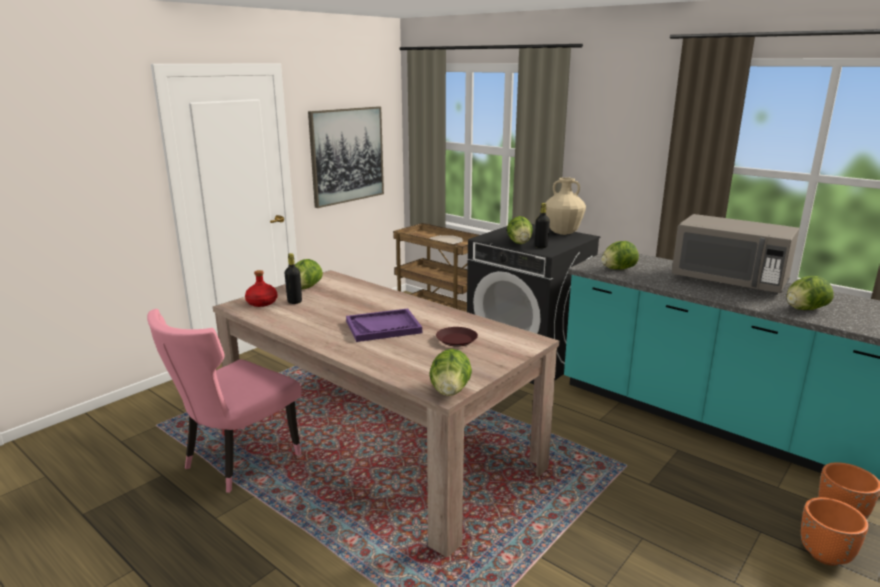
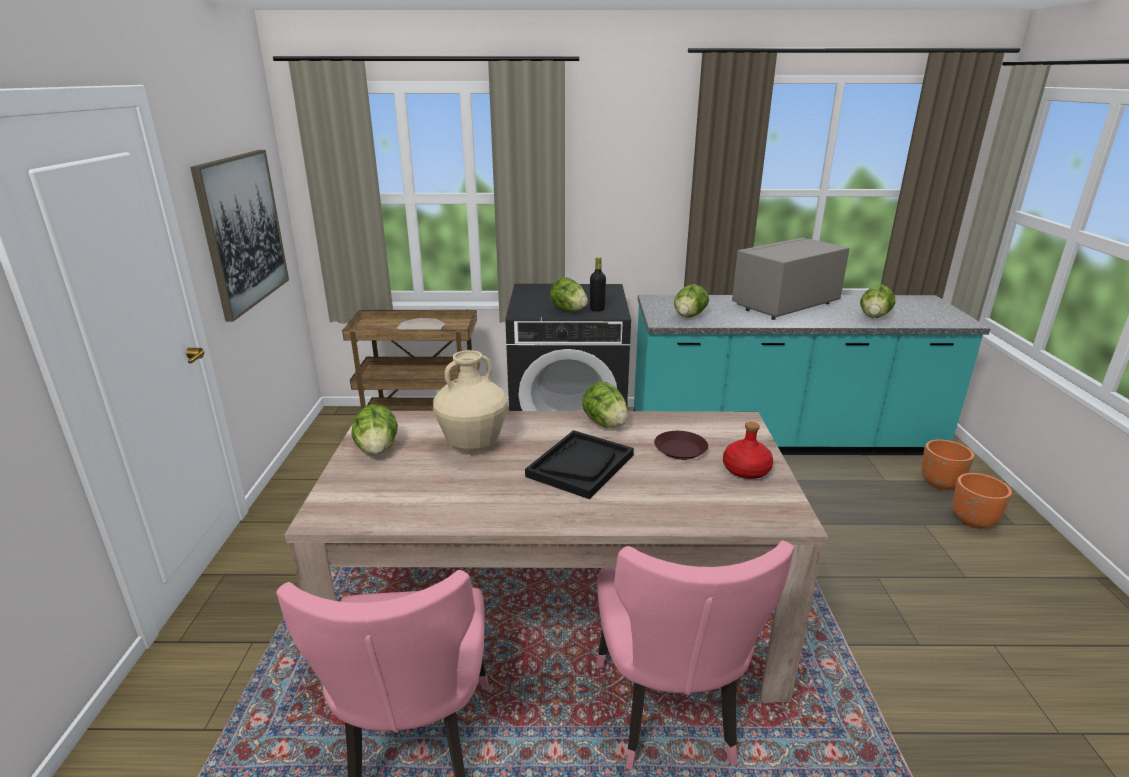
camera: 40 degrees left, 5 degrees up
red bottle [245,270,277,307] -> red bottle moved to [723,422,773,479]
black bottle [284,253,302,304] -> none
purple tray [346,308,422,342] -> black tray [525,430,634,499]
lettuce [429,349,472,396] -> lettuce moved to [582,382,628,428]
beige vase [546,177,586,235] -> beige vase moved to [433,350,508,453]
grey microwave [672,214,799,294] -> grey microwave turned 150 degrees clockwise [732,238,850,320]
none -> pink chair [596,541,794,770]

